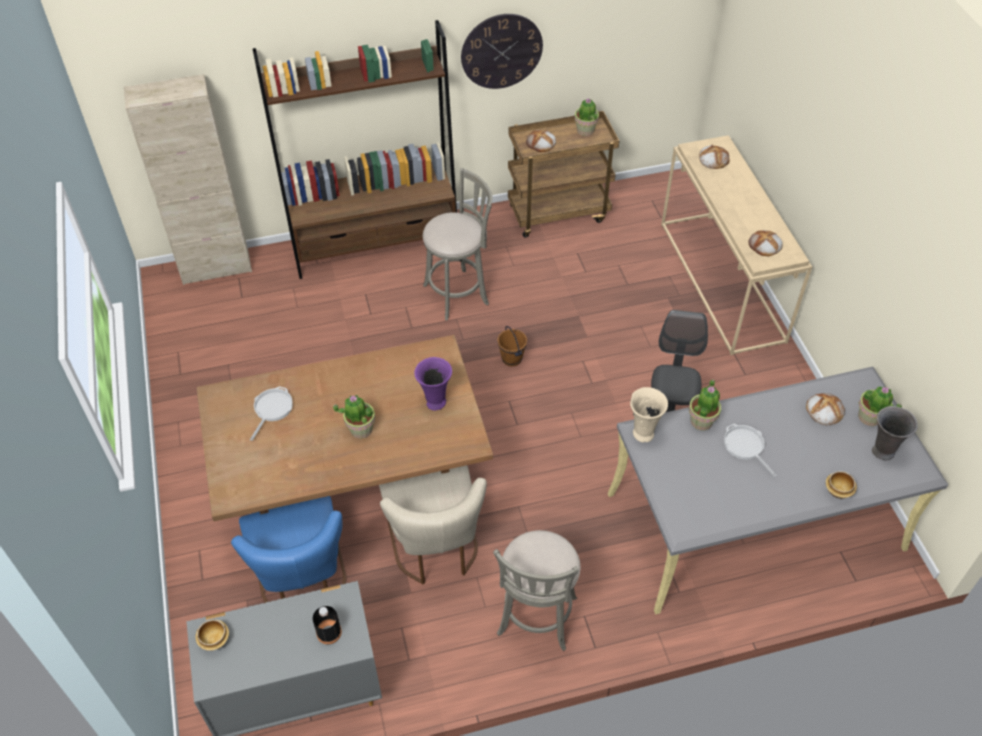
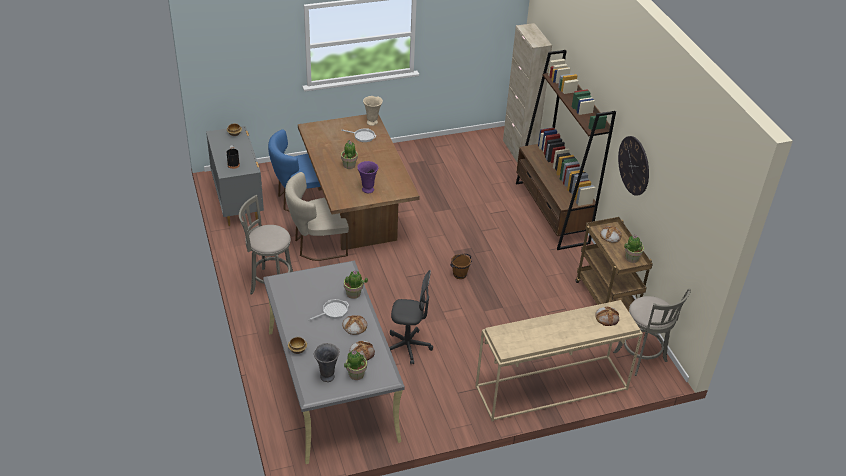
camera: 85 degrees right, 10 degrees down
grey stool [423,168,493,321] -> grey stool moved to [613,288,691,376]
beige vase [630,387,668,442] -> beige vase moved to [363,96,383,126]
bread [748,230,783,256] -> bread moved to [342,315,367,335]

